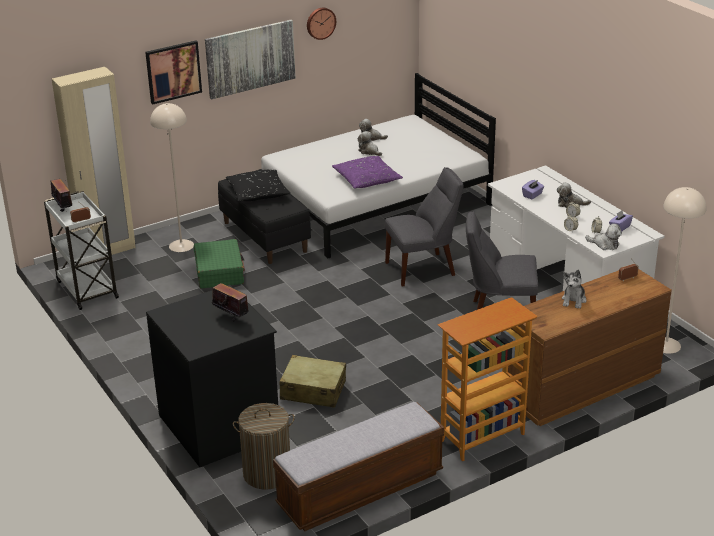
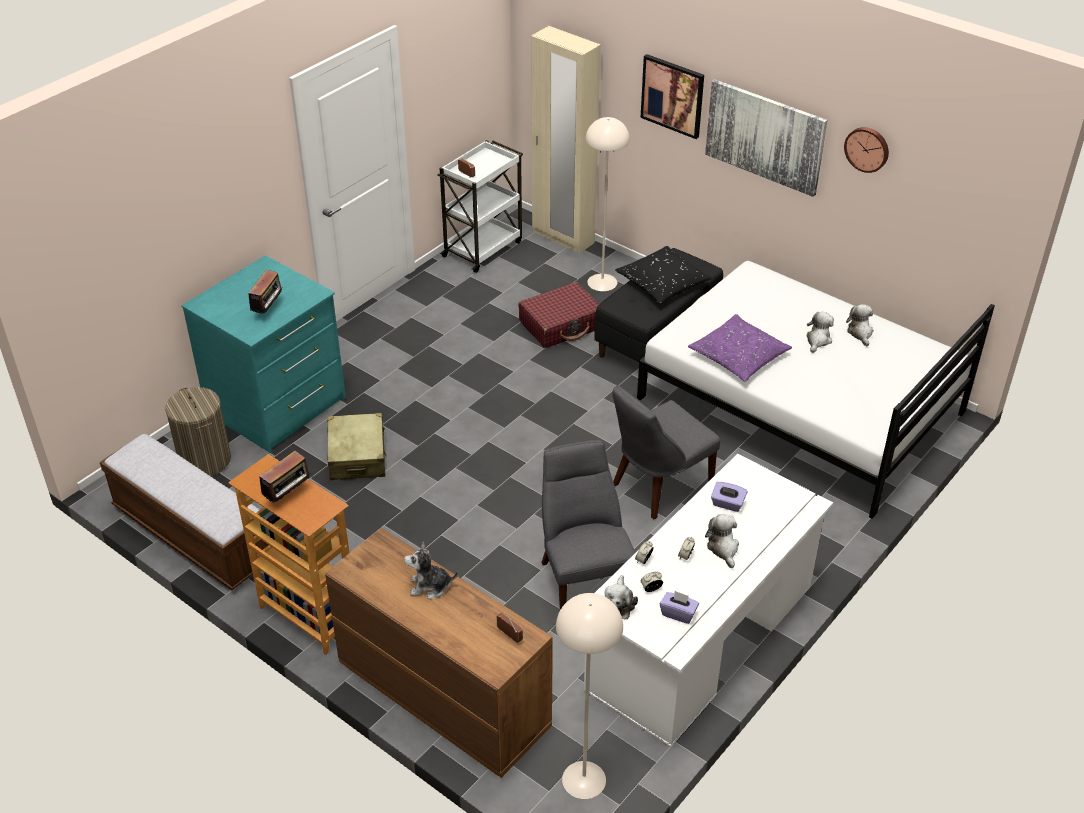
camera: 70 degrees right, 10 degrees up
radio [51,179,72,212] -> radio moved to [259,451,313,502]
black dresser [146,285,278,467] -> turquoise dresser [181,255,346,453]
green suitcase [194,239,245,288] -> red suitcase [518,282,599,348]
grey chair [385,167,464,287] -> grey chair turned 90 degrees clockwise [613,385,720,519]

